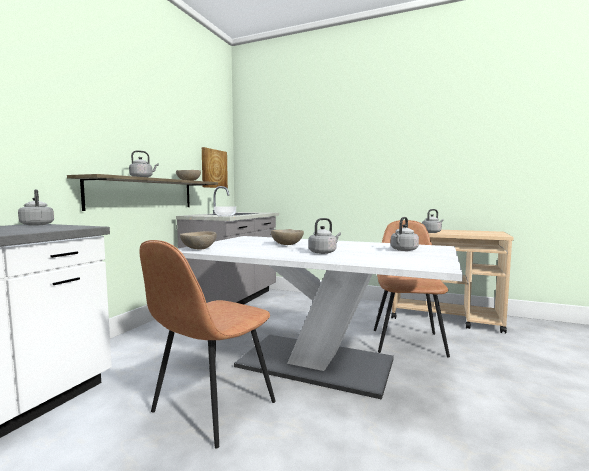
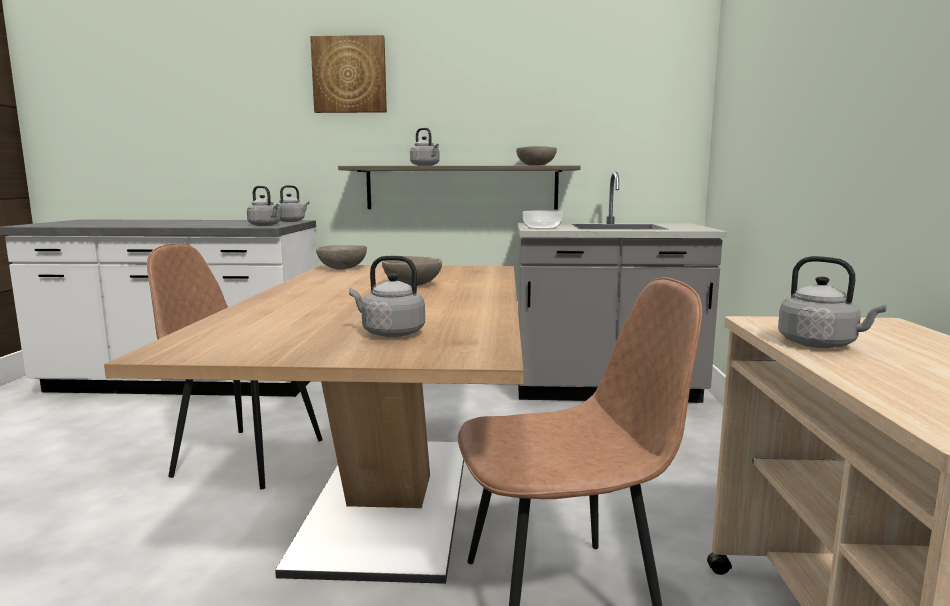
camera: 70 degrees right, 5 degrees up
white dining table [178,236,463,400] -> brown dining table [104,265,524,584]
picture [202,147,228,188] -> picture moved to [310,35,387,113]
grey kettle [308,218,341,254] -> grey kettle moved to [247,186,281,226]

